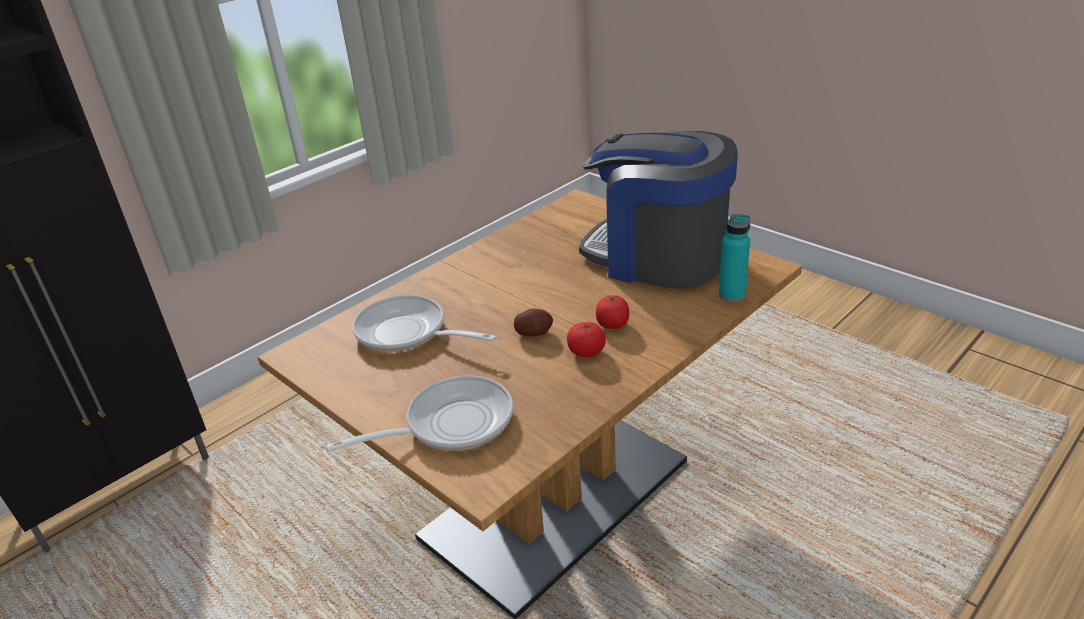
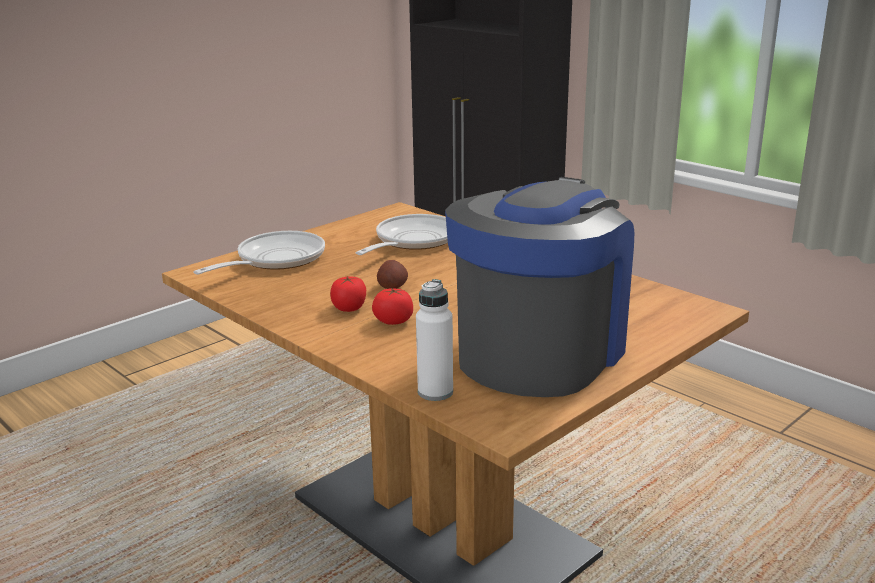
camera: 90 degrees right, 10 degrees down
frying pan [326,375,513,452] -> frying pan turned 120 degrees counterclockwise [193,231,325,275]
turquoise bottle [719,214,750,302] -> white bottle [416,279,453,401]

